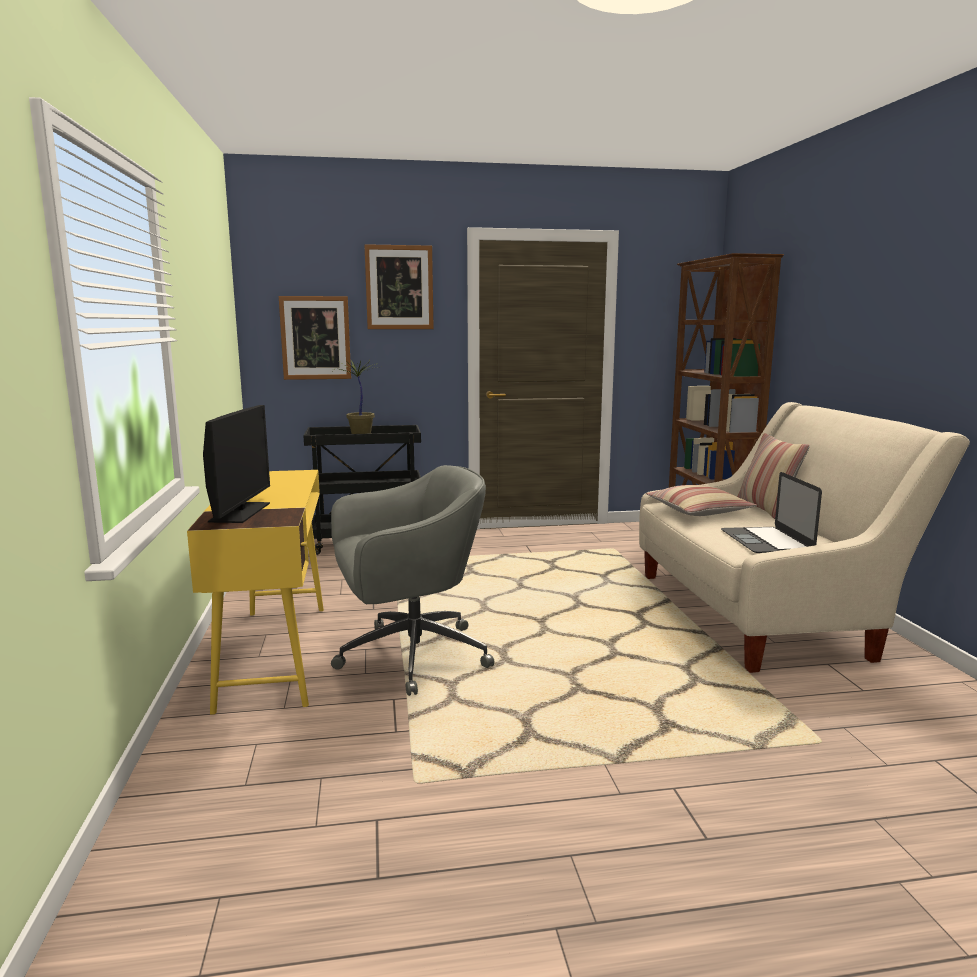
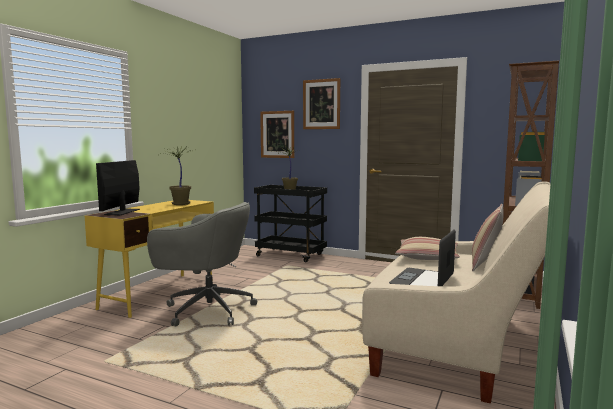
camera: 35 degrees right, 5 degrees down
monitor [203,405,270,523] -> monitor turned 150 degrees clockwise [96,160,140,215]
none -> potted plant [158,147,191,205]

